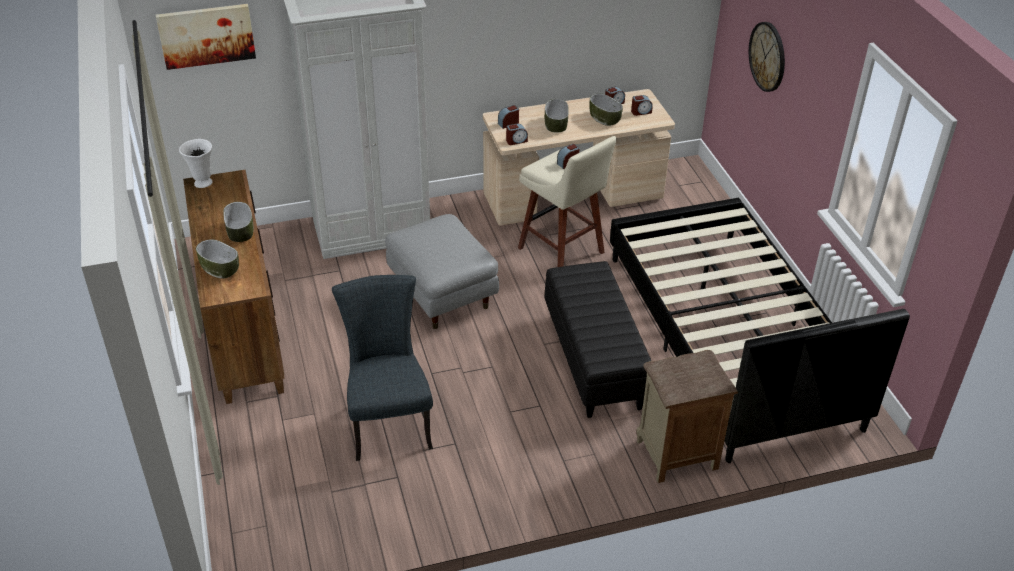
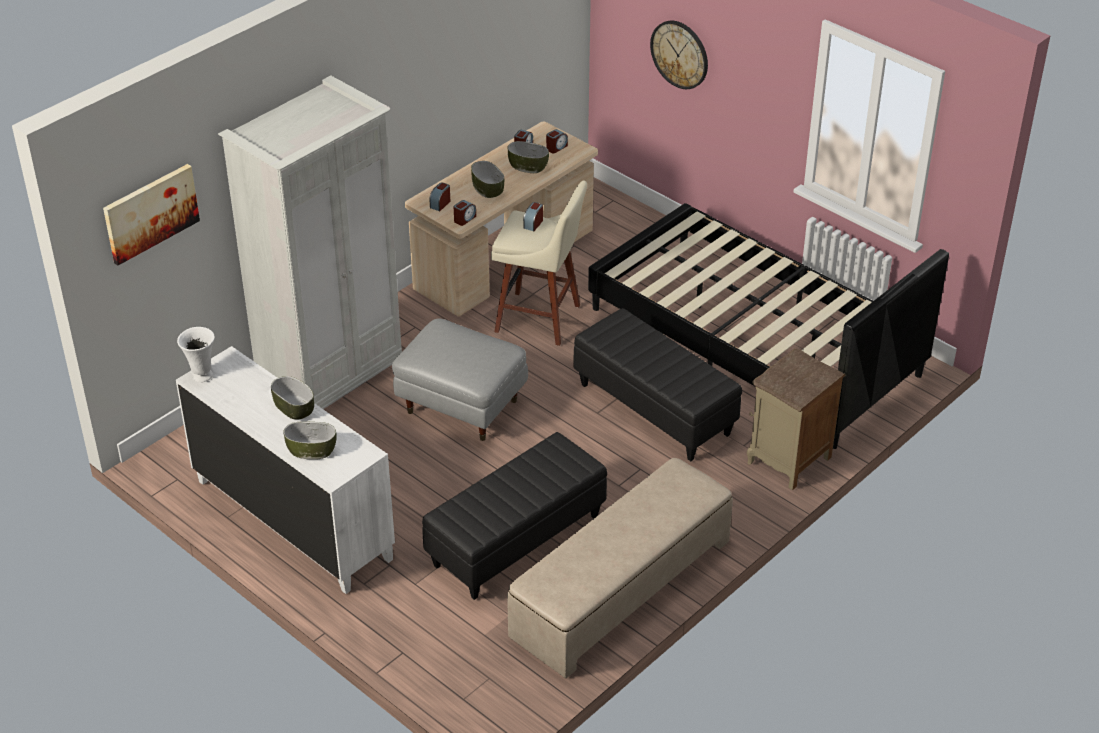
camera: 30 degrees left, 0 degrees up
brown dresser [183,170,285,404] -> white dresser [176,346,395,594]
grey chair [332,275,433,461] -> black ottoman [422,432,607,600]
none -> beige bench [507,458,733,678]

